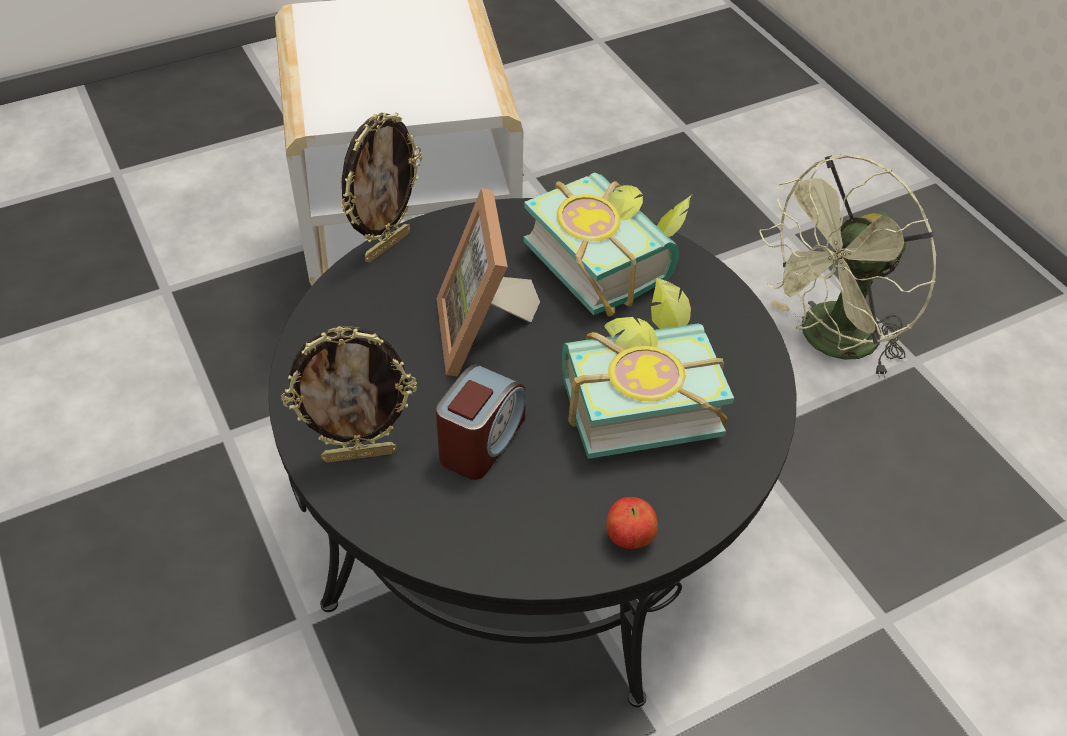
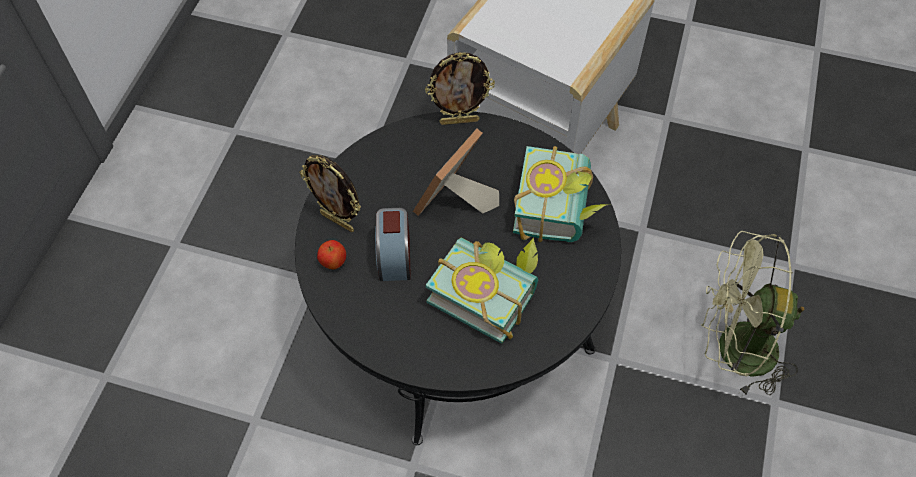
camera: 45 degrees right, 10 degrees up
alarm clock [436,364,526,480] -> alarm clock turned 105 degrees clockwise [375,208,411,281]
apple [606,497,658,549] -> apple moved to [317,240,346,269]

